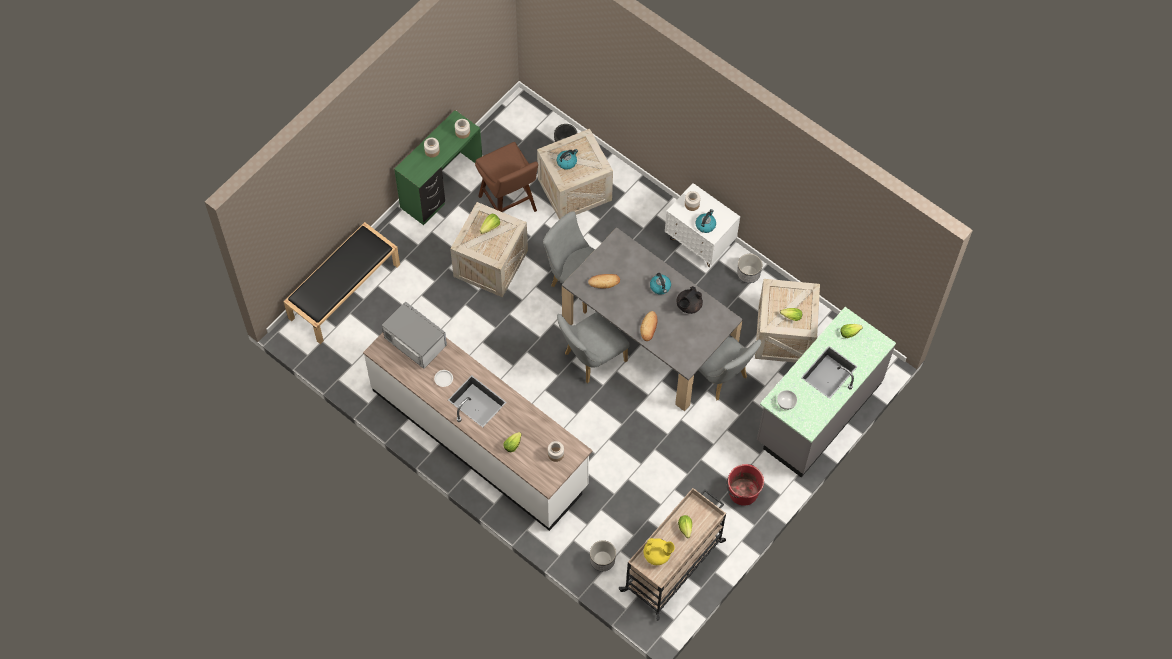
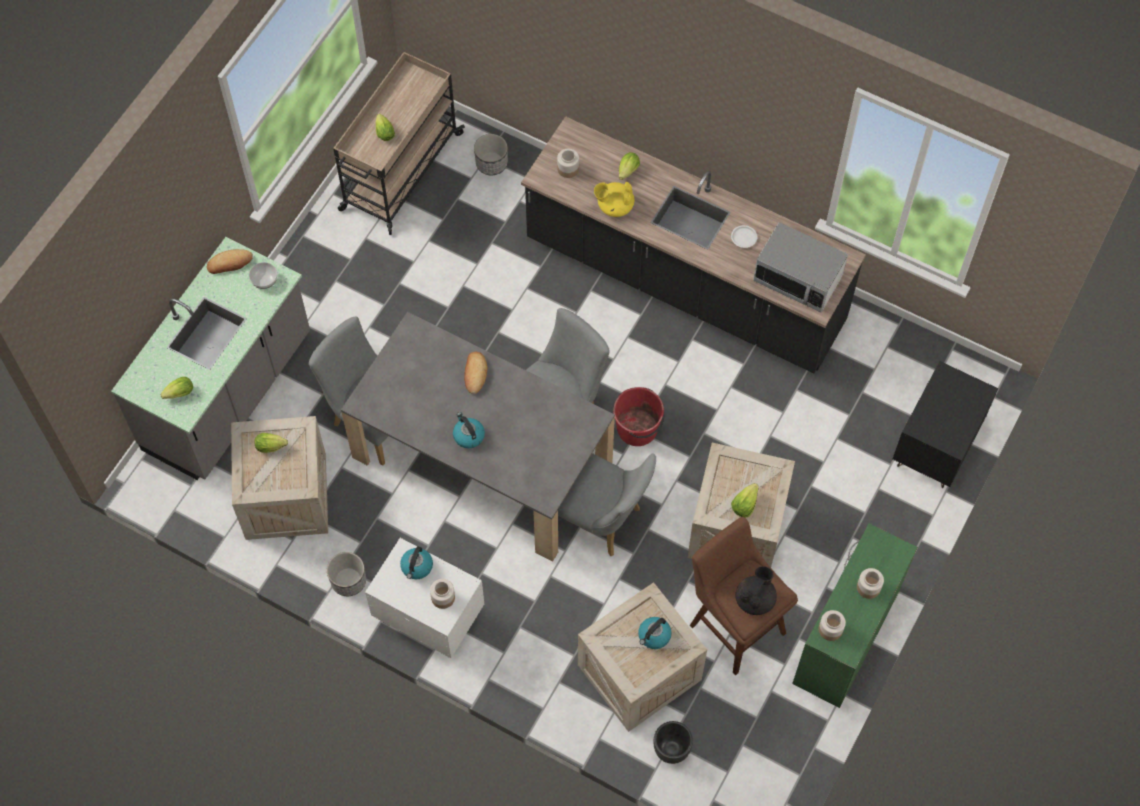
camera: 170 degrees right, 0 degrees up
black bench [284,222,400,344] -> black nightstand [893,361,998,488]
white counter [363,333,593,531] -> black counter [521,116,866,373]
bread [588,274,620,288] -> bread moved to [207,249,253,274]
yellow teapot [644,538,675,565] -> yellow teapot moved to [594,182,635,217]
black teapot [677,286,703,314] -> black teapot moved to [735,566,777,615]
red bucket [726,464,764,506] -> red bucket moved to [613,387,664,446]

